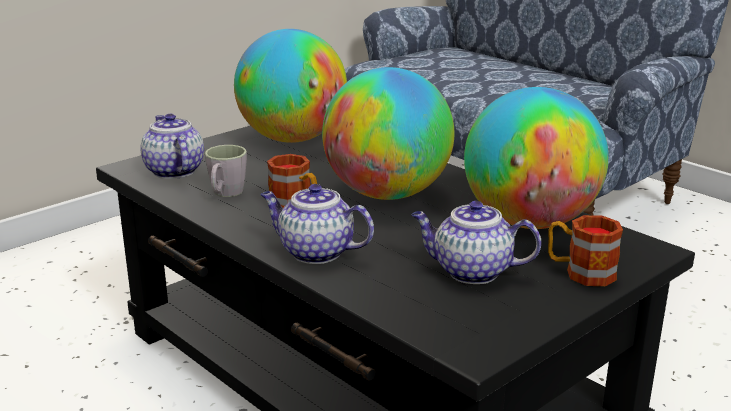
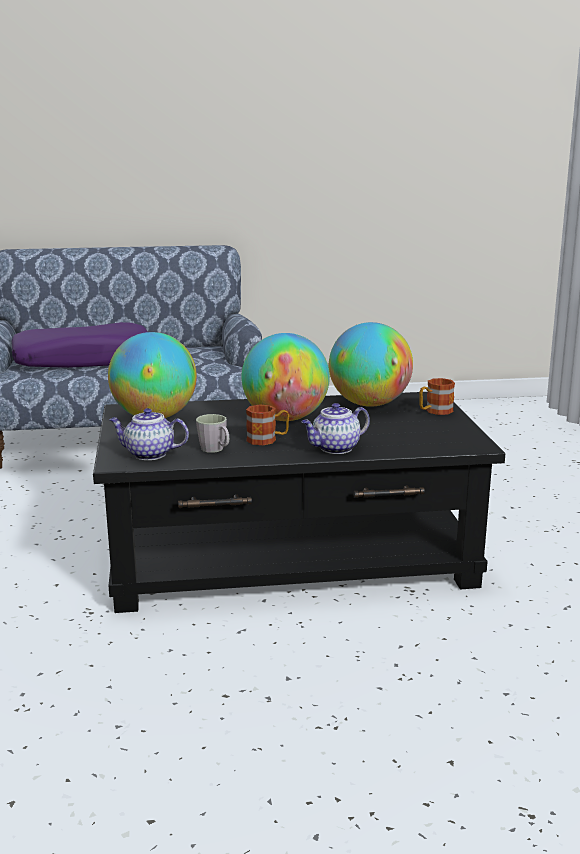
camera: 55 degrees left, 5 degrees down
teapot [412,201,541,284] -> none
none -> purple pillow [12,322,148,368]

